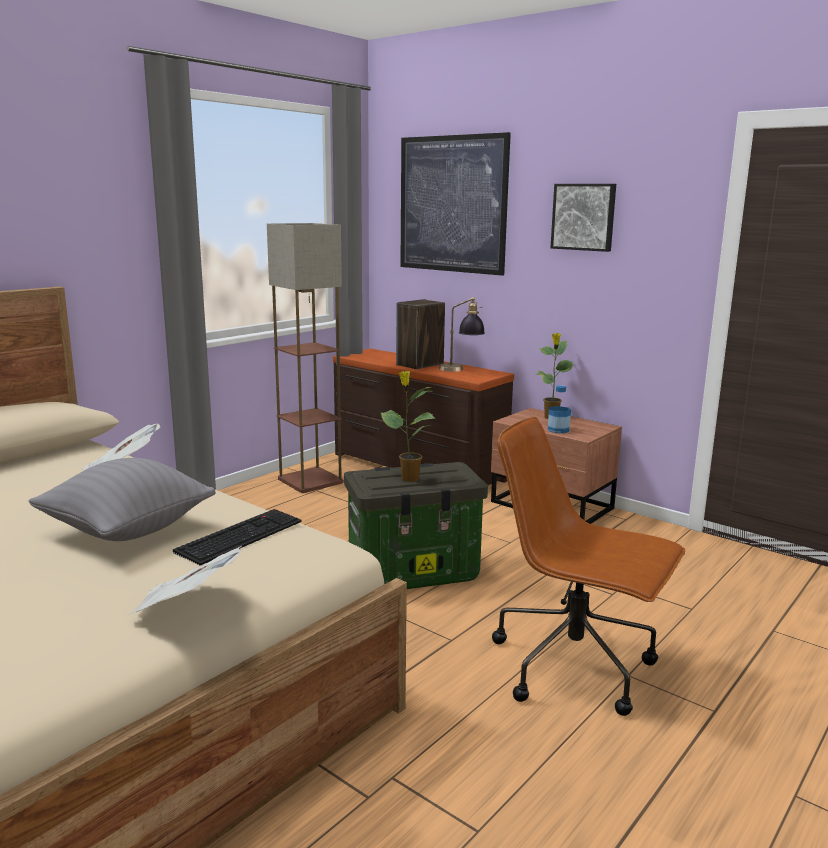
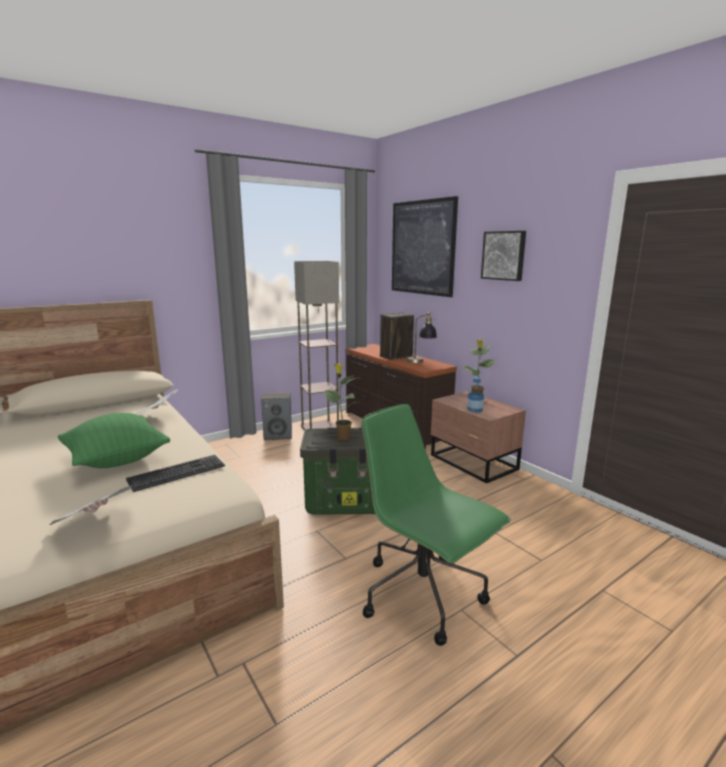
camera: 15 degrees right, 0 degrees up
grey pillow [29,458,216,541] -> green pillow [58,413,170,468]
brown office chair [492,417,685,716] -> green office chair [361,404,511,646]
none -> speaker [261,392,292,440]

